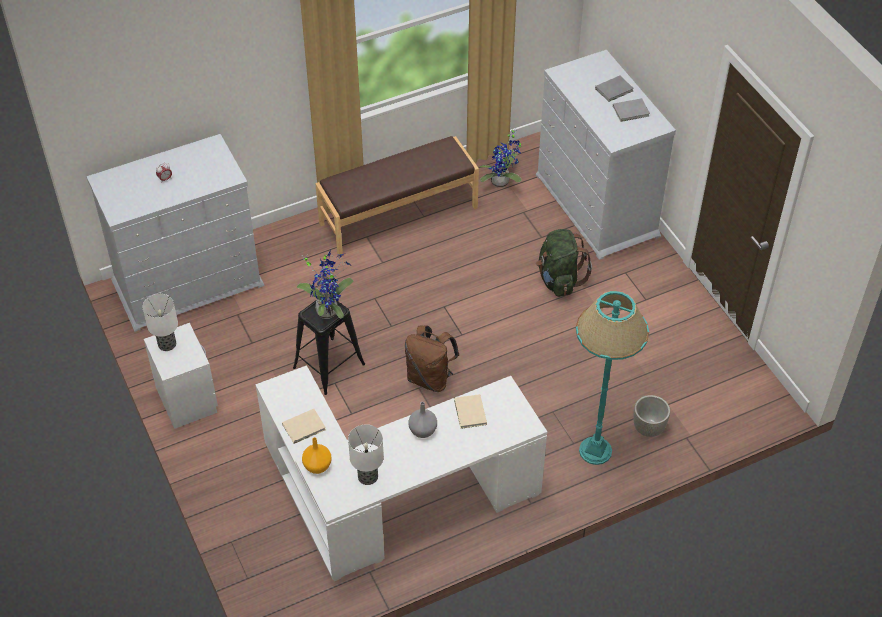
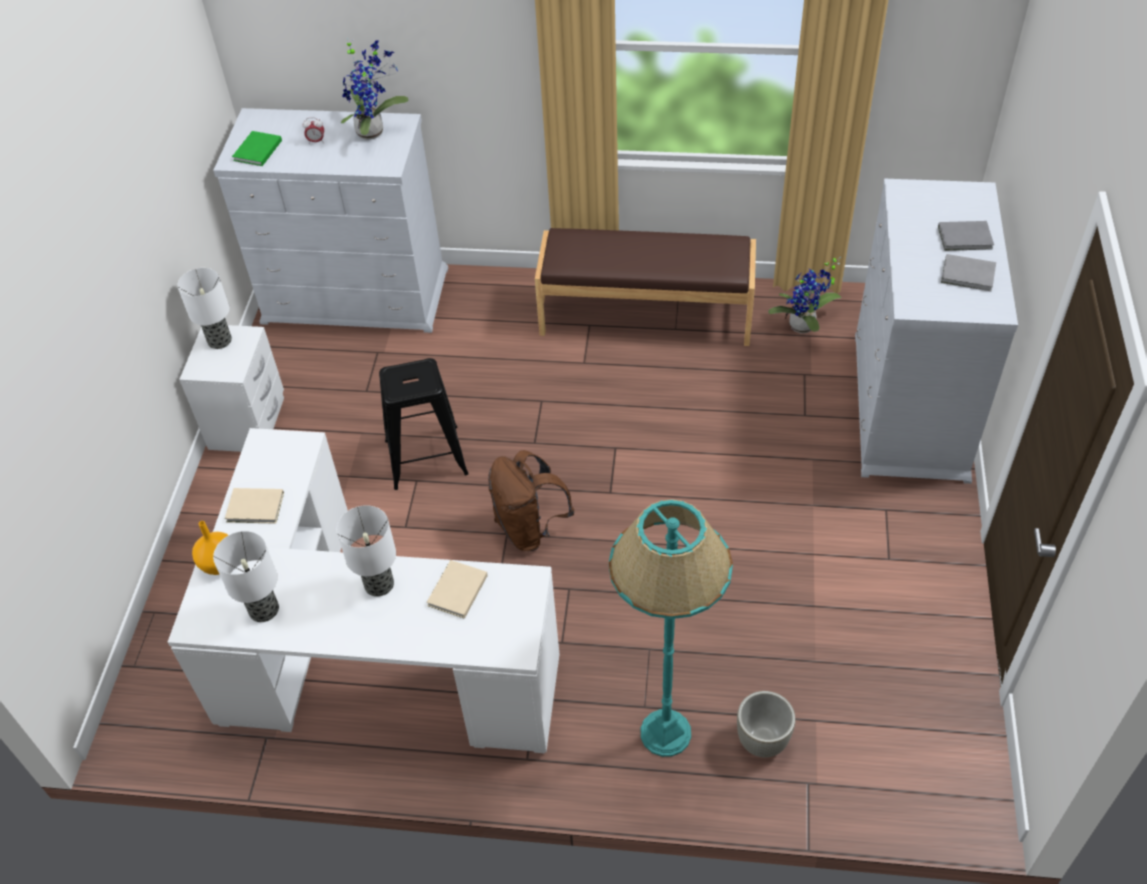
camera: 35 degrees right, 0 degrees up
potted plant [297,250,353,319] -> potted plant moved to [341,37,409,140]
grey vase [408,402,437,438] -> table lamp [337,505,396,597]
green backpack [536,229,592,297] -> none
none -> green book [232,131,282,166]

